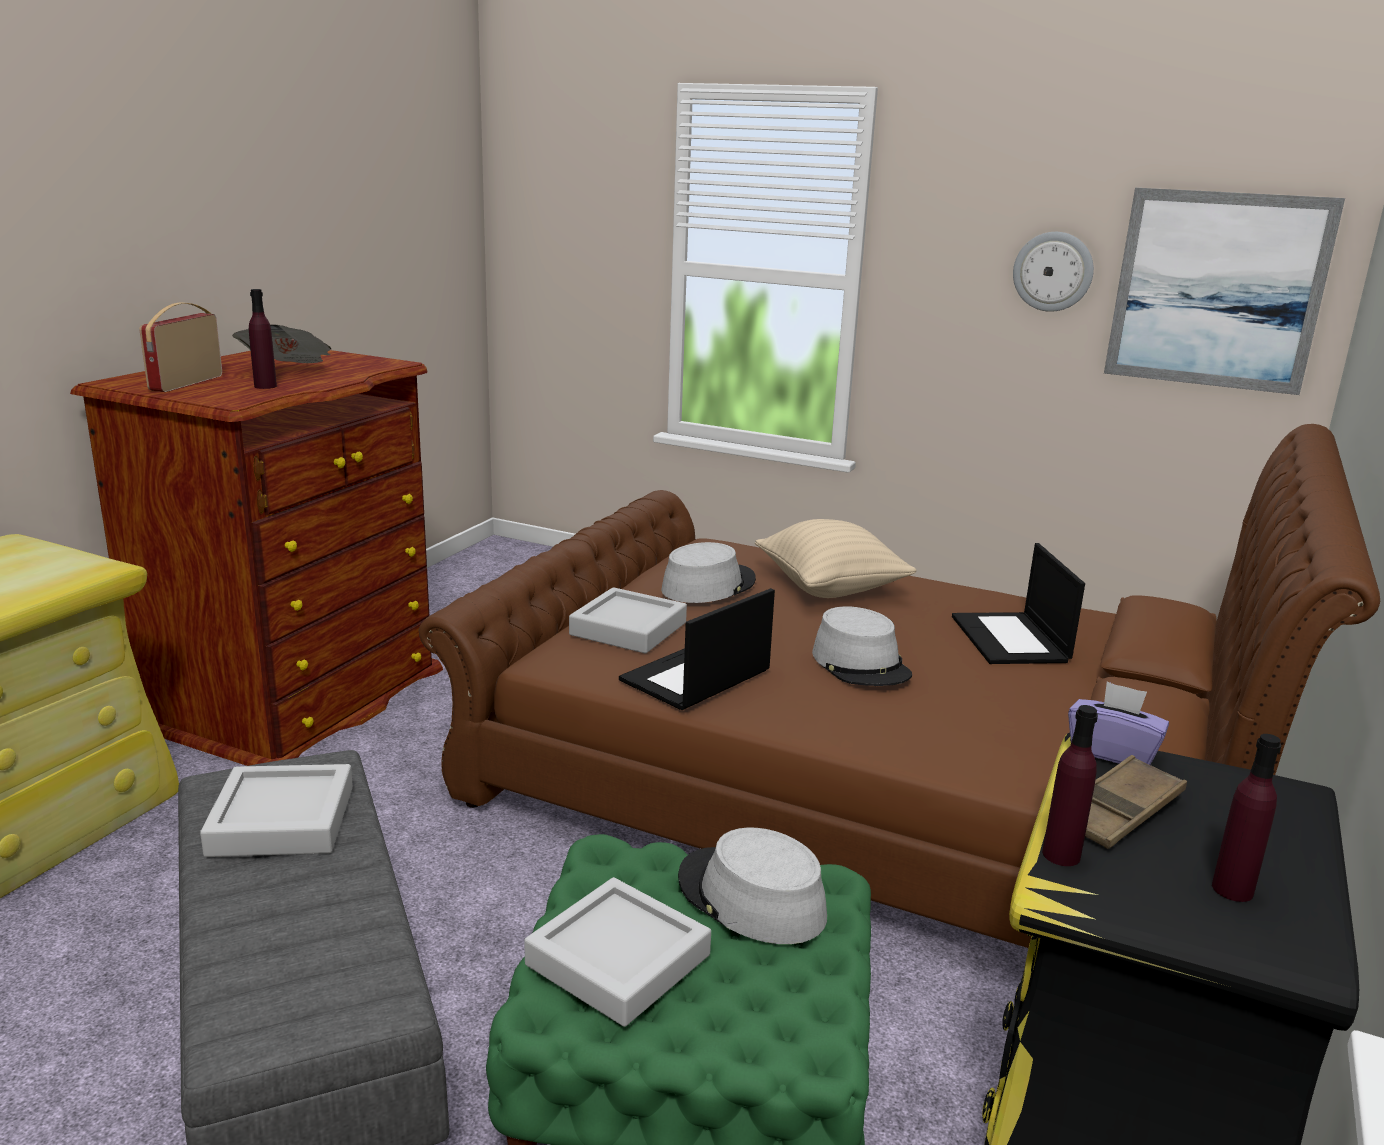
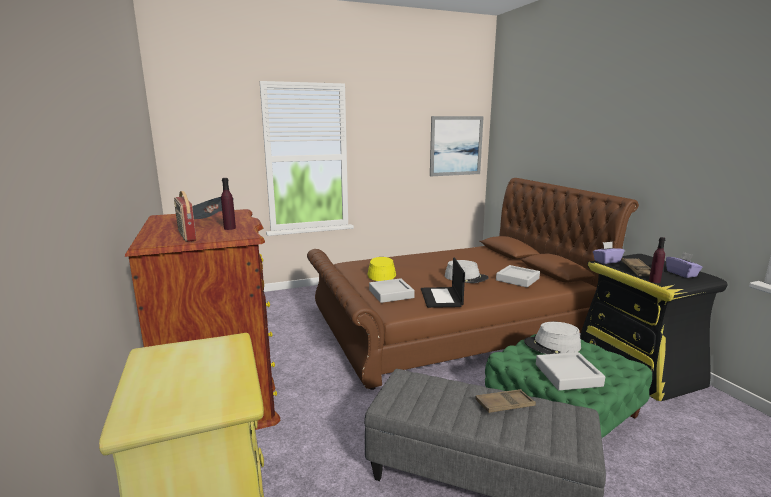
camera: 45 degrees left, 5 degrees down
grey tray [200,764,353,857] -> grey tray moved to [496,265,540,287]
grey hat [661,542,756,603] -> yellow hat [367,257,396,281]
beige pillow [755,519,917,598] -> none
laptop [952,543,1085,664] -> none
wall clock [1013,232,1094,312] -> none
purple bottle [1212,734,1281,902] -> purple tissue box [666,252,703,278]
none -> brown tray [475,389,536,413]

